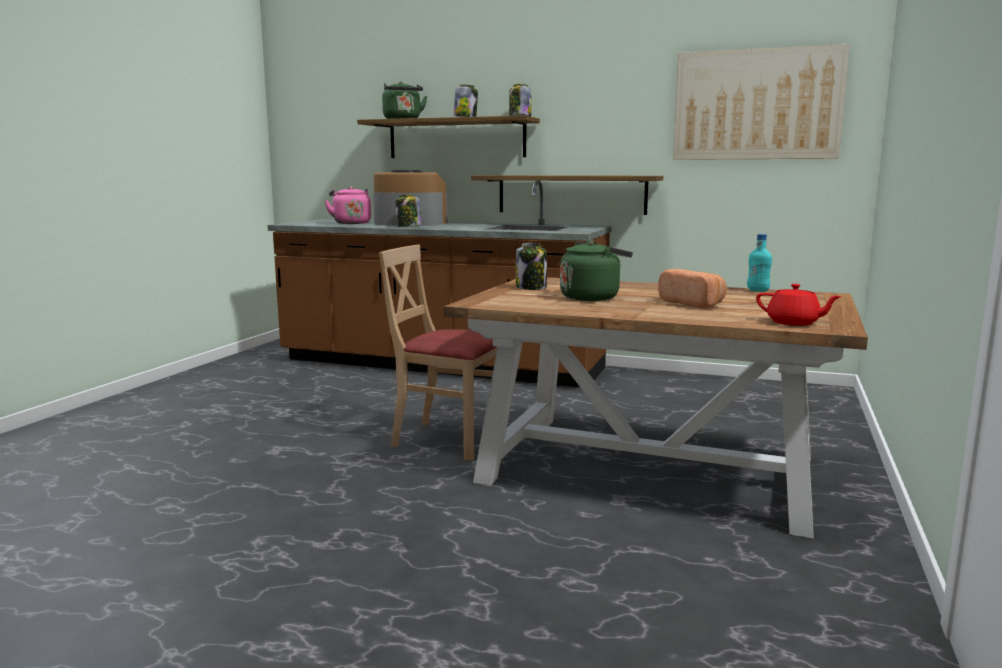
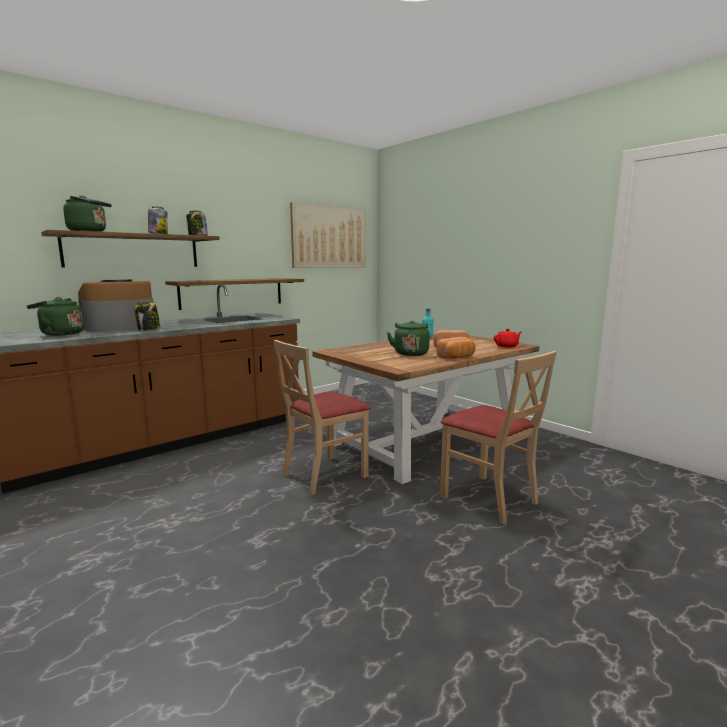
camera: 60 degrees left, 0 degrees up
pink kettle [325,186,371,224] -> green kettle [27,297,84,336]
jar [516,243,547,290] -> none
none -> bread [437,337,476,359]
none -> beige chair [440,351,557,524]

